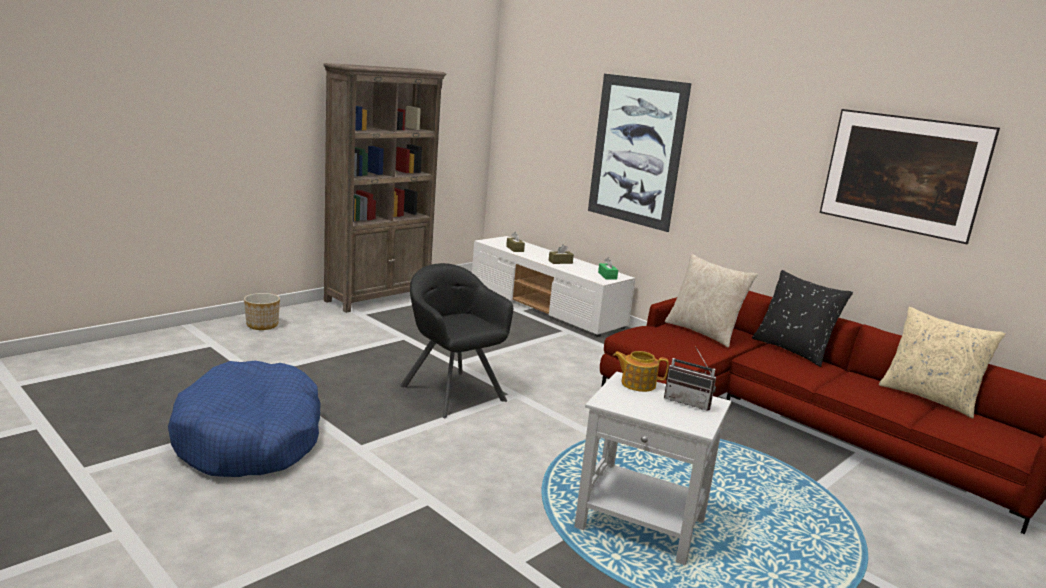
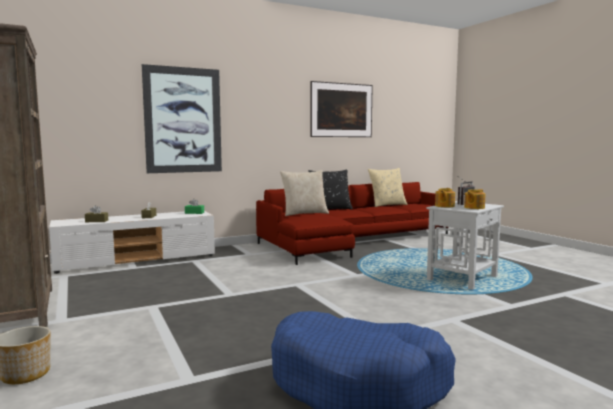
camera: 70 degrees left, 10 degrees down
black armchair [400,263,513,418] -> none
none -> teapot [464,189,485,209]

